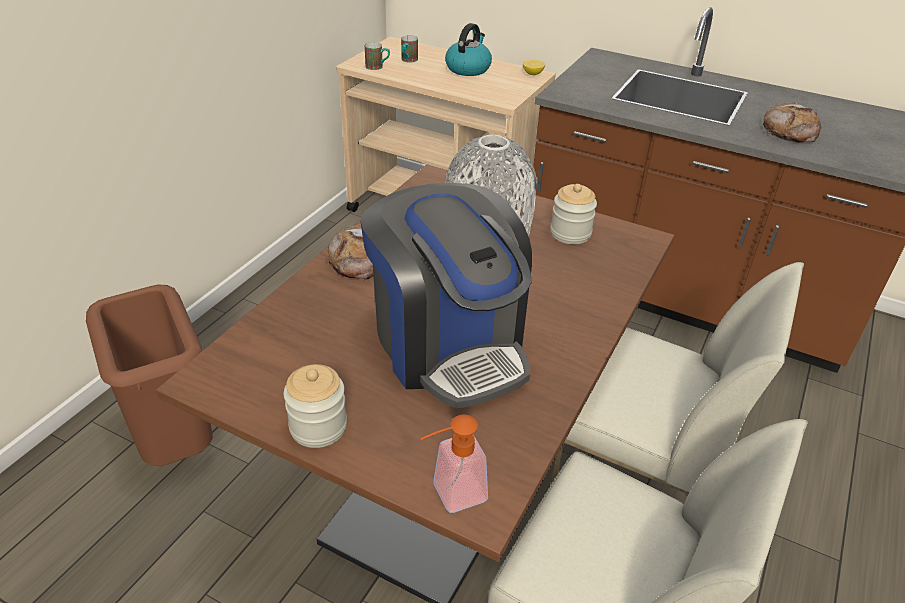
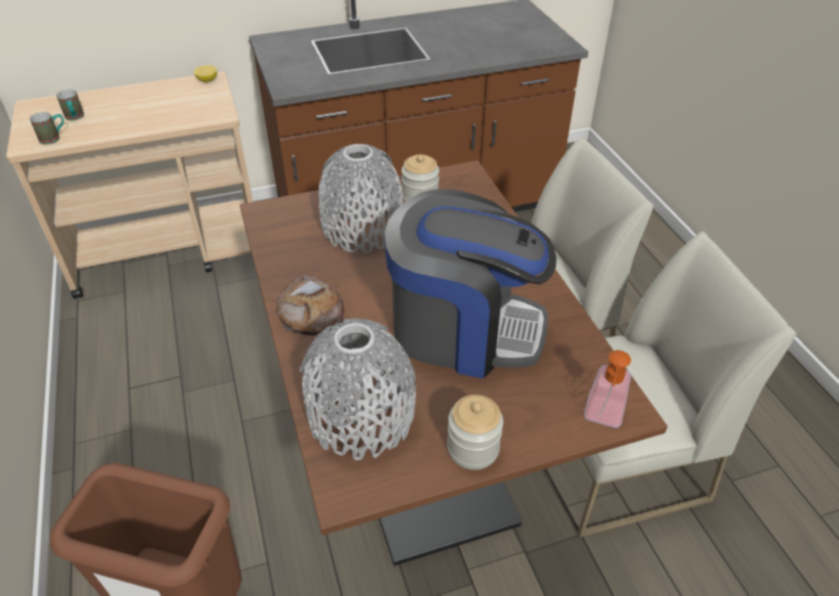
camera: 45 degrees left, 5 degrees up
kettle [445,23,492,76] -> none
bread [763,102,822,142] -> none
none -> grey vase [300,318,416,460]

